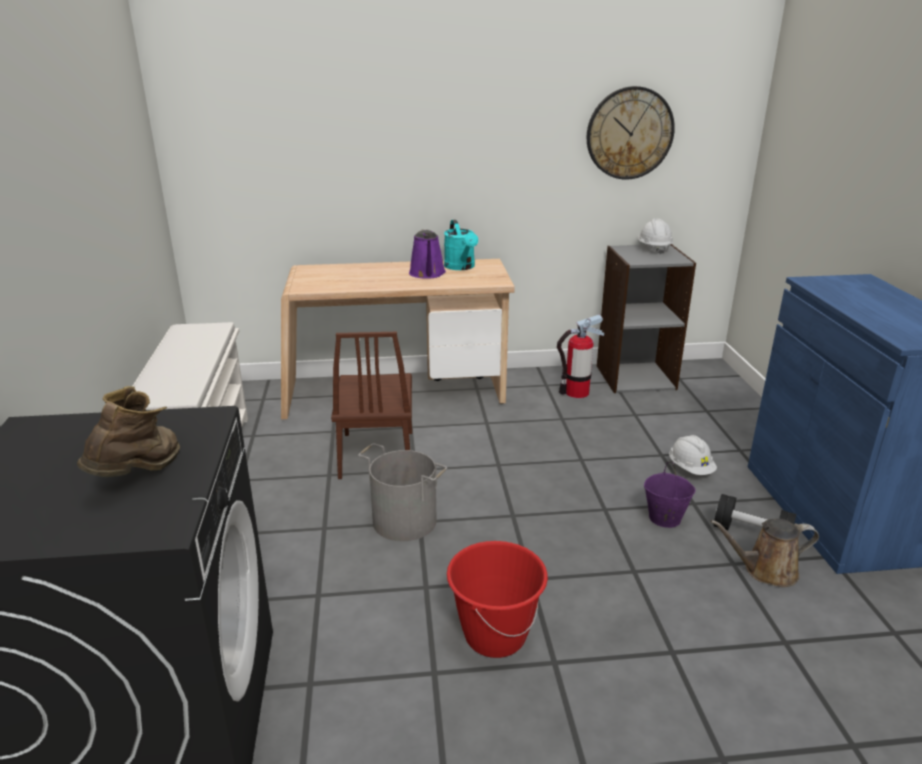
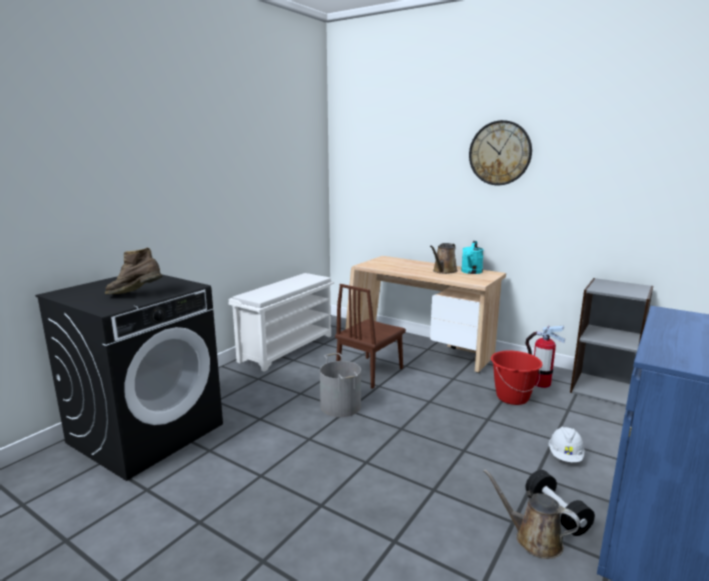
camera: 40 degrees right, 10 degrees down
brown boot [77,386,180,477] -> brown boot turned 150 degrees counterclockwise [105,247,162,294]
purple watering can [409,229,446,279] -> brown watering can [430,243,458,274]
red bucket [447,541,548,658] -> red bucket moved to [491,351,543,405]
wall clock [587,86,675,180] -> wall clock moved to [469,120,532,185]
white hard hat [638,219,673,255] -> none
purple bucket [644,462,695,528] -> none

